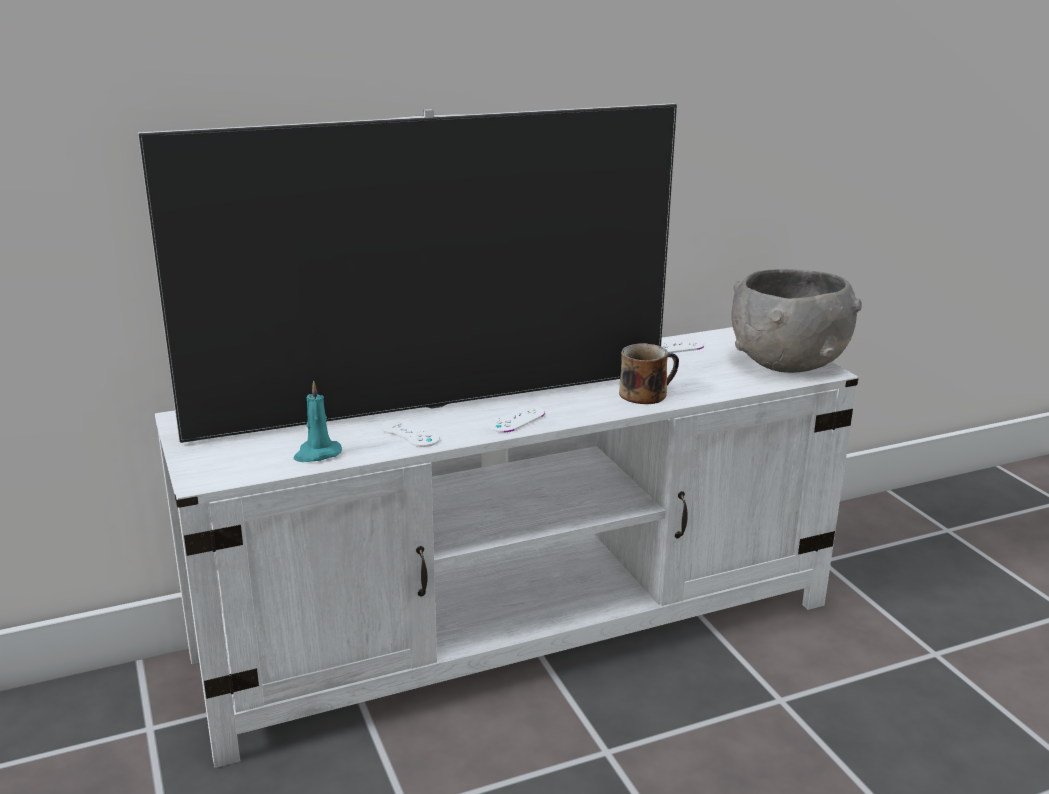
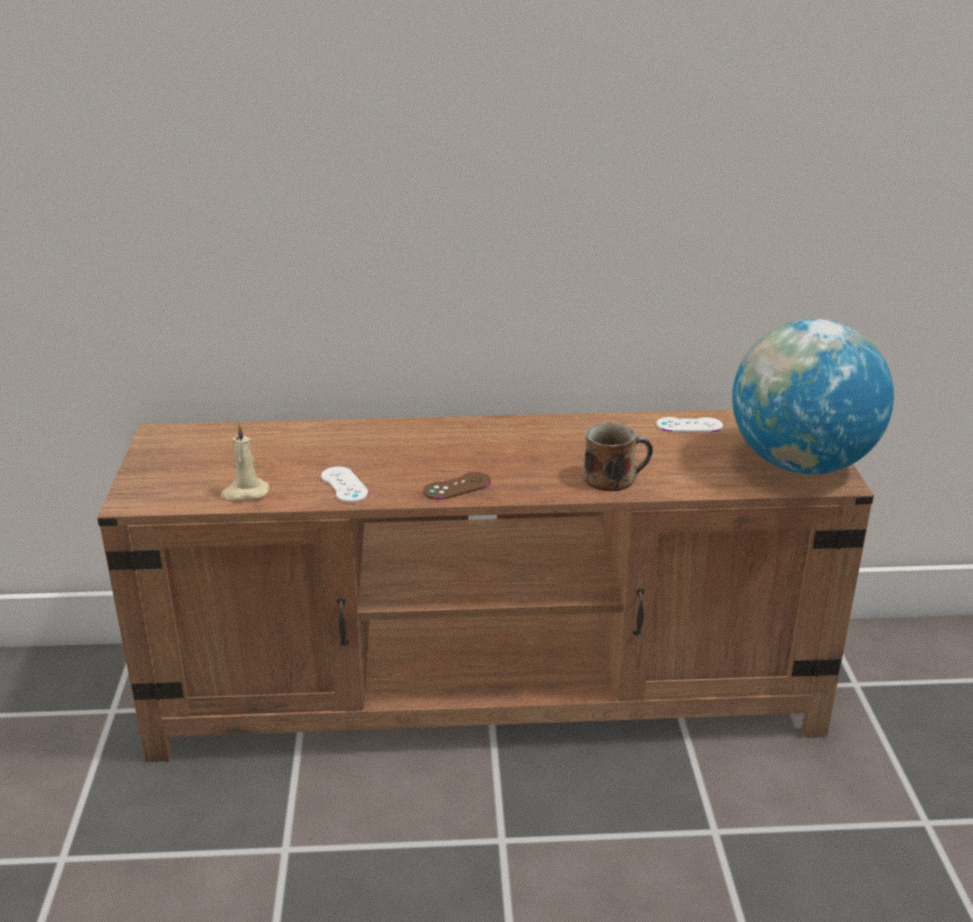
camera: 20 degrees right, 5 degrees up
television [138,103,677,443] -> none
white tv stand [155,327,859,768] -> brown tv stand [97,410,874,762]
turquoise candle [293,381,342,462] -> beige candle [221,424,269,501]
white game controller [488,405,545,433] -> brown game controller [423,472,491,500]
grey bowl [732,269,862,373] -> globe [732,319,894,475]

